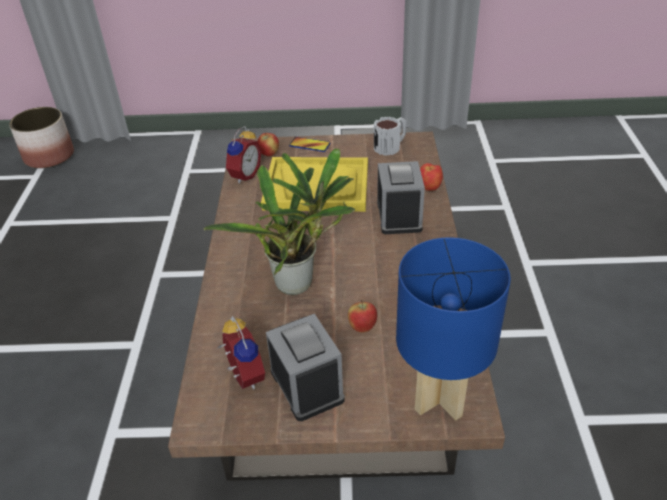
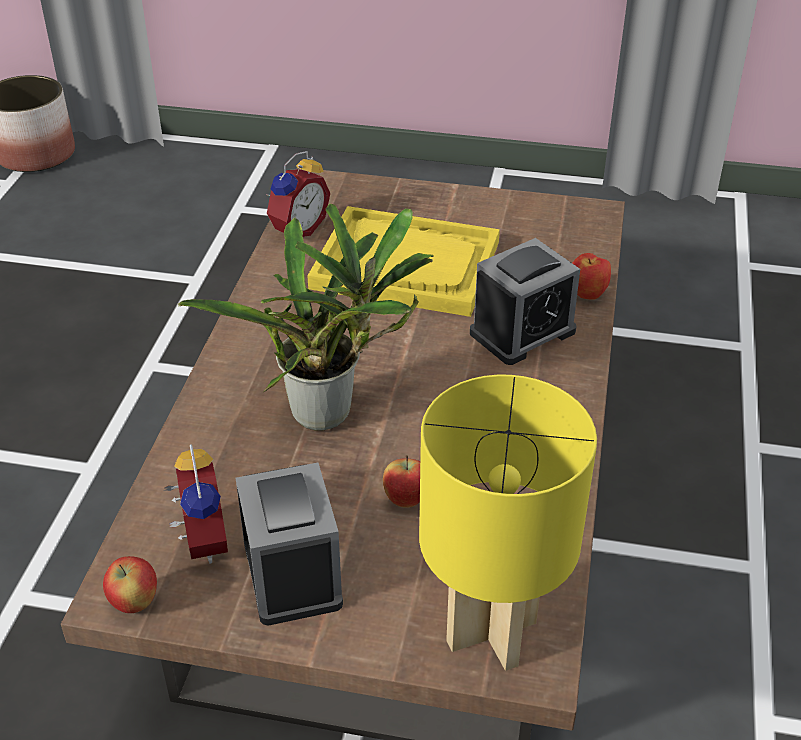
camera: 10 degrees right, 0 degrees up
apple [257,133,279,156] -> apple moved to [103,556,157,613]
phone [289,137,330,152] -> none
mug [374,117,406,156] -> none
alarm clock [377,161,425,234] -> alarm clock turned 45 degrees clockwise [470,238,580,365]
blue table lamp [396,237,511,420] -> yellow table lamp [419,375,597,671]

